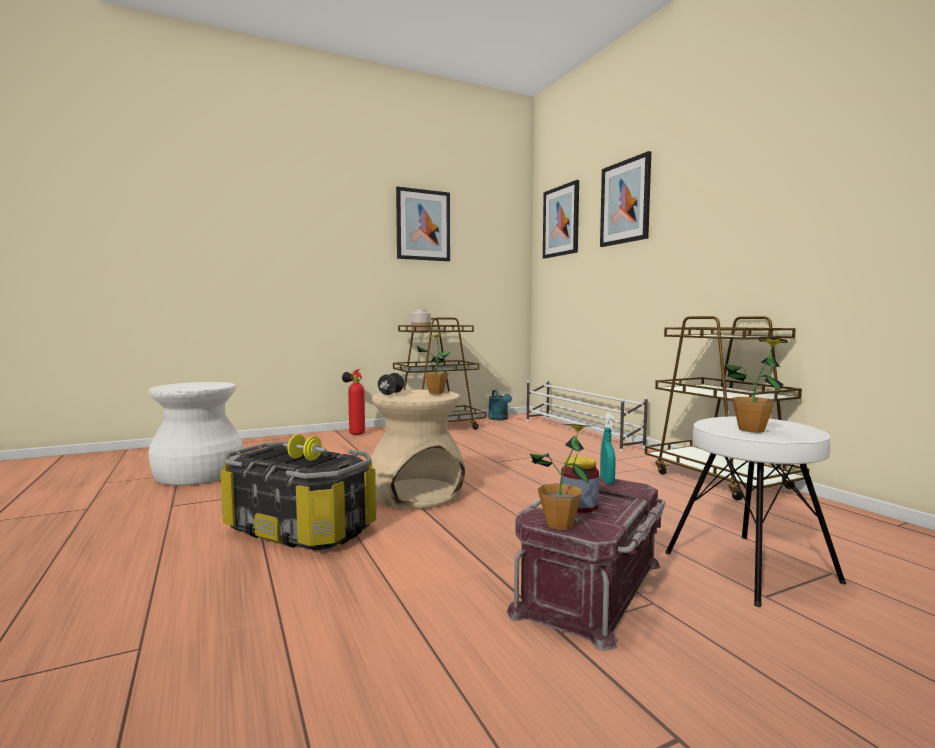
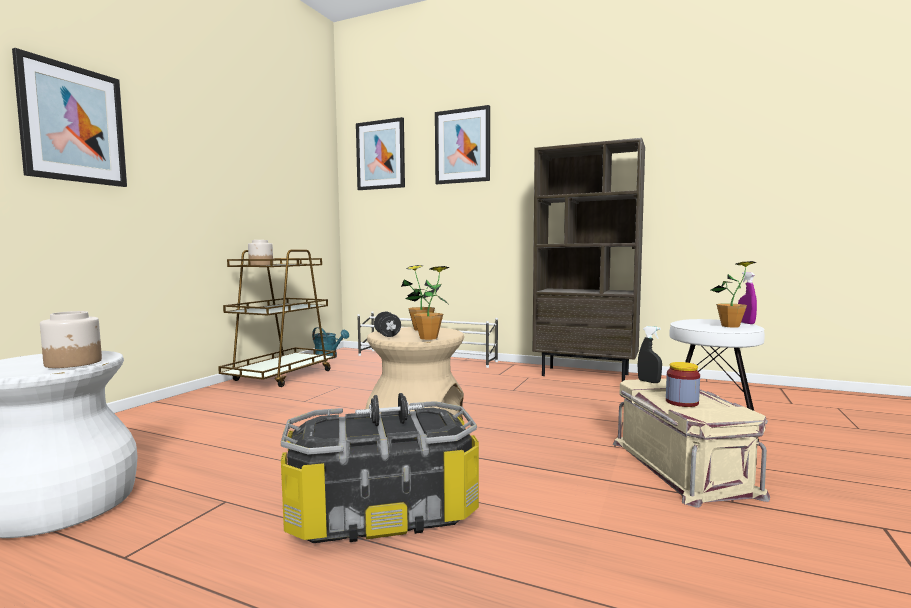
camera: 40 degrees left, 0 degrees up
yellow dumbbell [283,434,327,461] -> black dumbbell [355,393,422,426]
fire extinguisher [342,369,365,435] -> none
picture [396,187,450,261] -> picture moved to [12,48,127,187]
red storage box [507,476,666,651] -> beige storage box [613,379,770,508]
potted plant [530,424,592,530] -> potted plant moved to [406,266,450,340]
turquoise spray bottle [600,413,616,484] -> black spray bottle [638,326,662,383]
brown cart [645,316,809,501] -> brown bookcase [533,138,645,381]
none -> jar [40,311,102,368]
none -> purple spray bottle [738,272,757,324]

